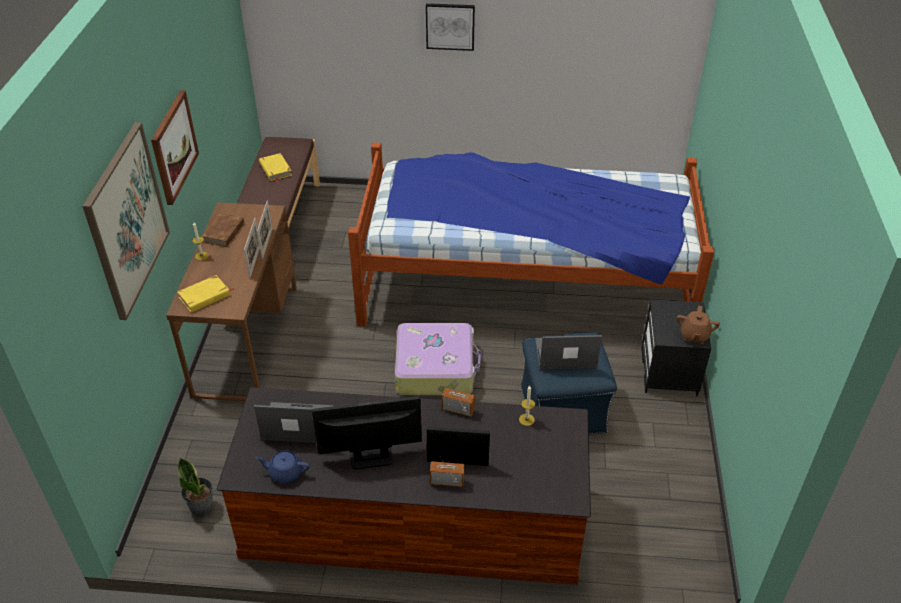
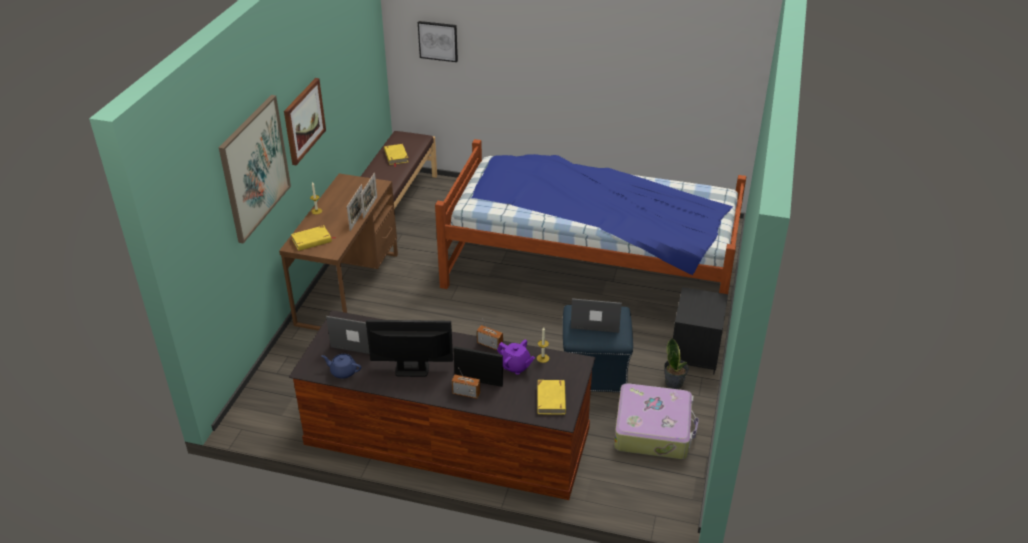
camera: 10 degrees right, 5 degrees down
potted plant [177,457,213,516] -> potted plant moved to [664,338,689,389]
brown book [201,213,244,247] -> none
suitcase [395,323,481,395] -> suitcase moved to [614,383,699,459]
picture [426,3,475,51] -> picture moved to [418,21,458,62]
brown teapot [677,306,720,344] -> none
none -> purple teapot [497,339,535,375]
none -> yellow book [538,380,566,415]

